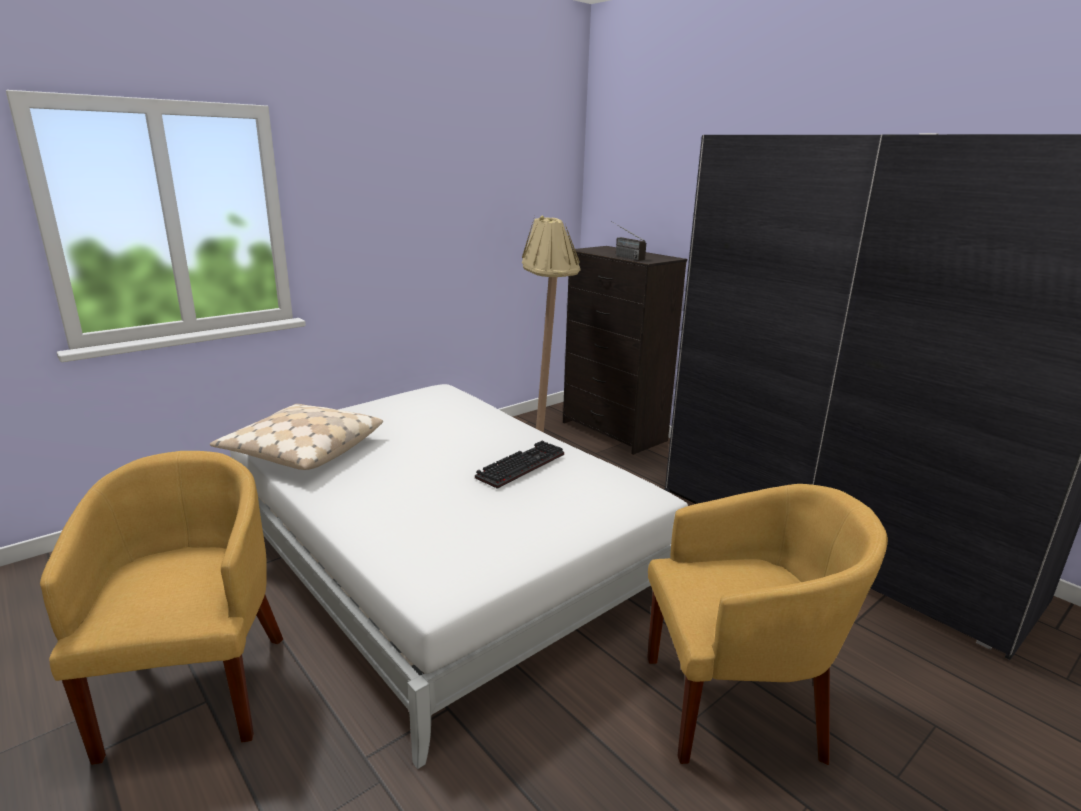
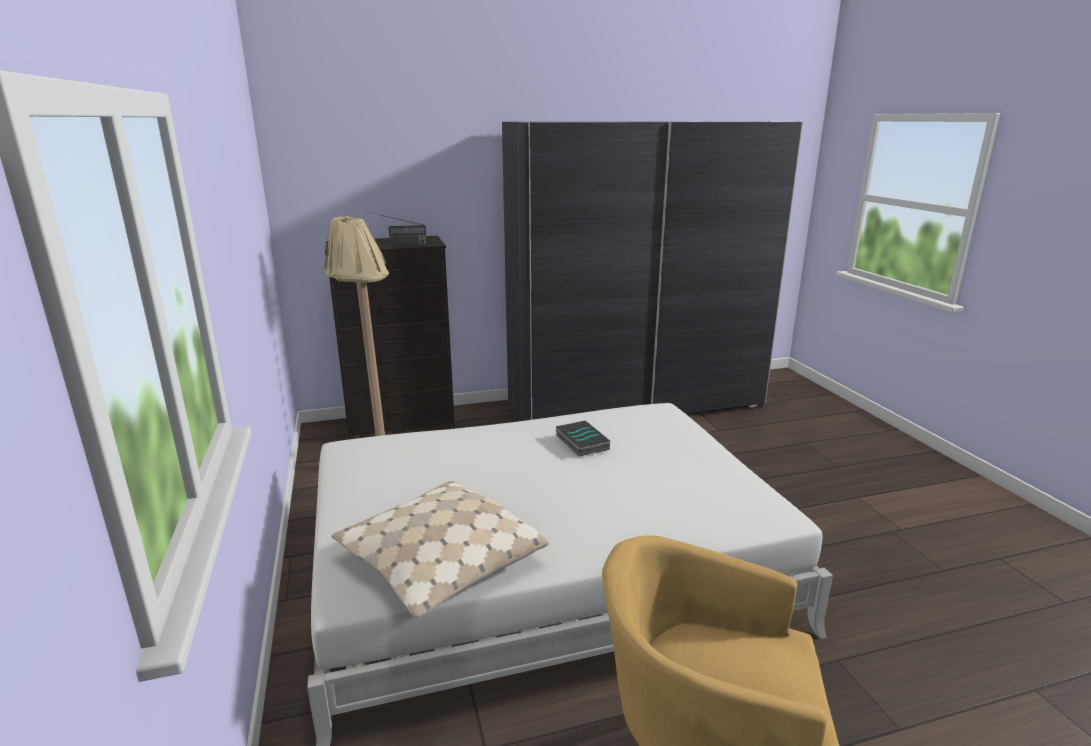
camera: 65 degrees left, 0 degrees up
keyboard [475,440,564,489] -> book [555,421,610,457]
yellow armchair [647,484,888,765] -> none

